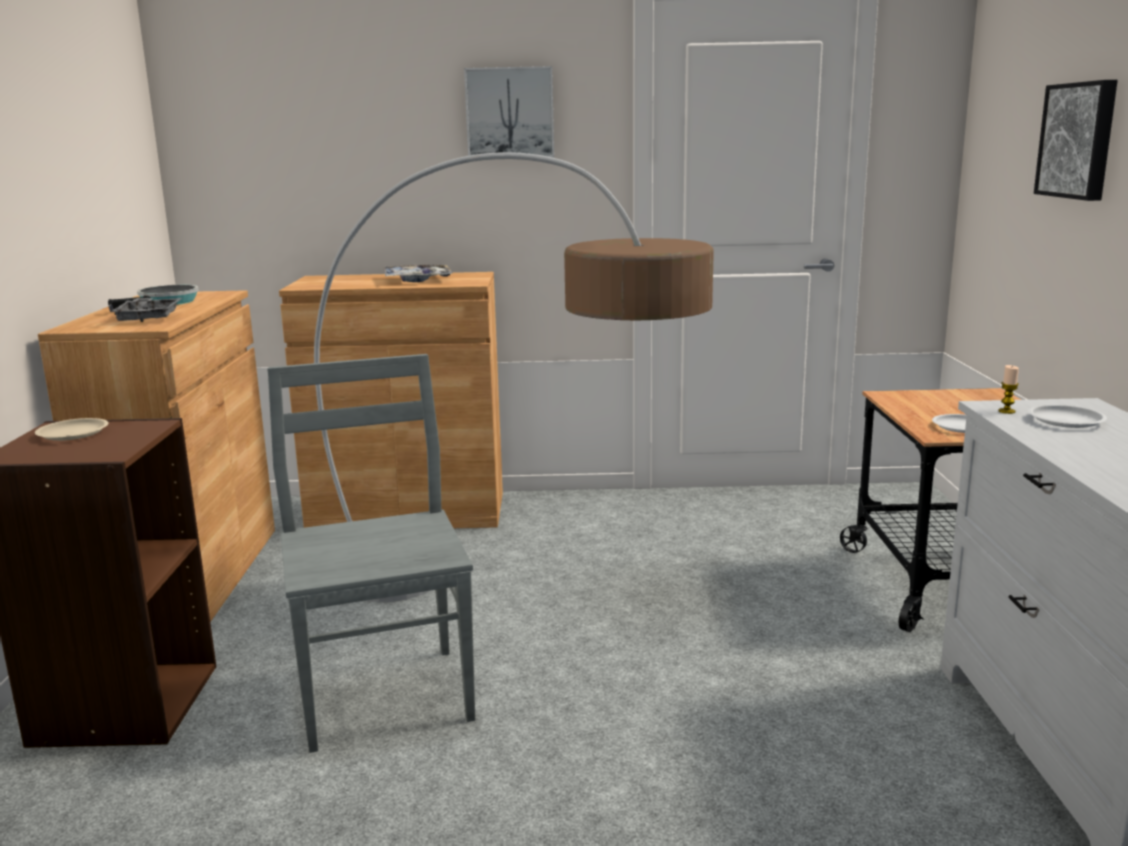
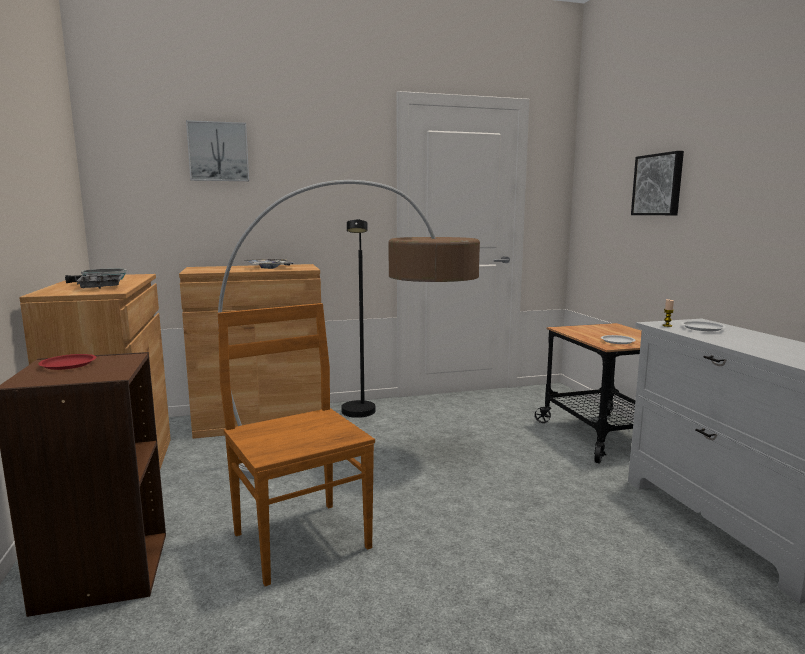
camera: 15 degrees left, 5 degrees down
beige plate [35,418,108,441] -> red plate [38,354,96,370]
grey chair [267,354,475,753] -> brown chair [218,303,375,586]
picture [464,66,554,158] -> picture moved to [186,120,249,181]
none -> black floor lamp [341,219,375,418]

